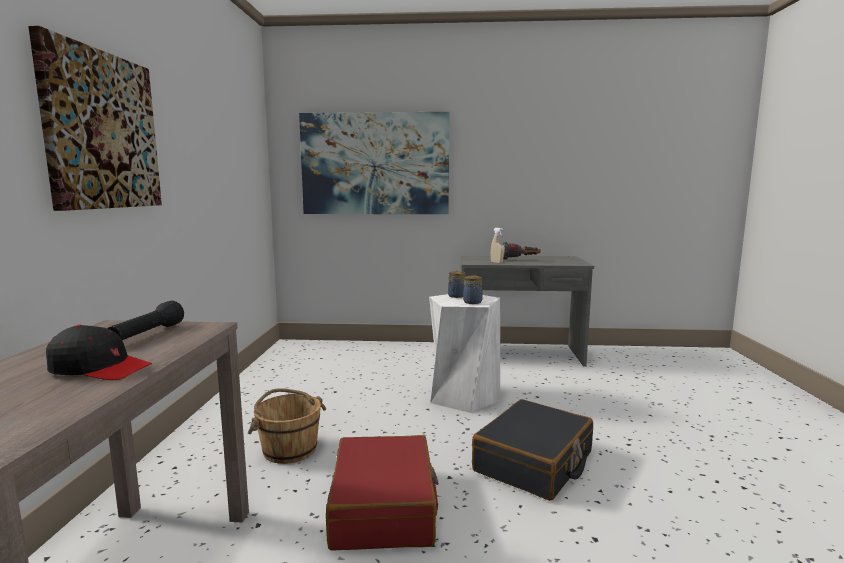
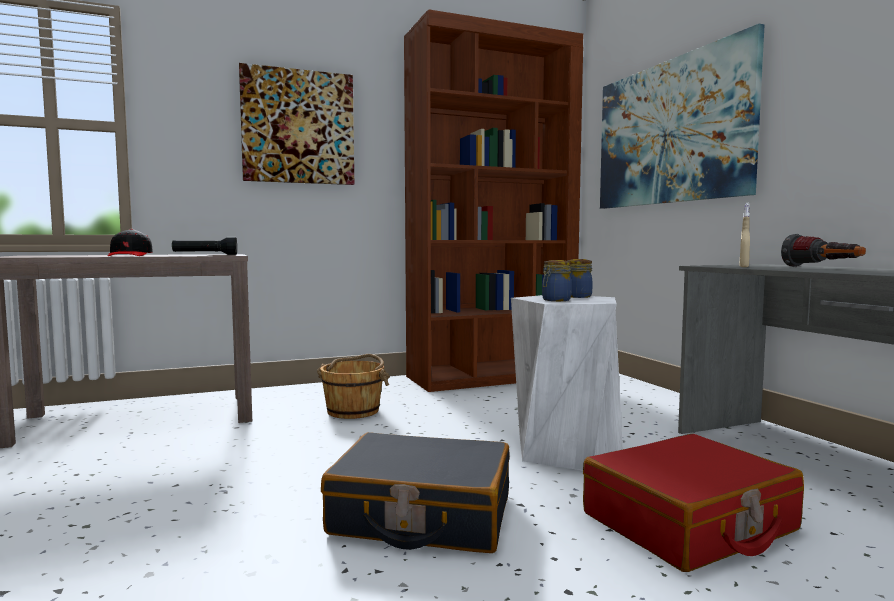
camera: 65 degrees right, 5 degrees down
red suitcase [326,435,439,551] -> red suitcase moved to [583,434,804,572]
none -> brown bookcase [404,9,583,392]

